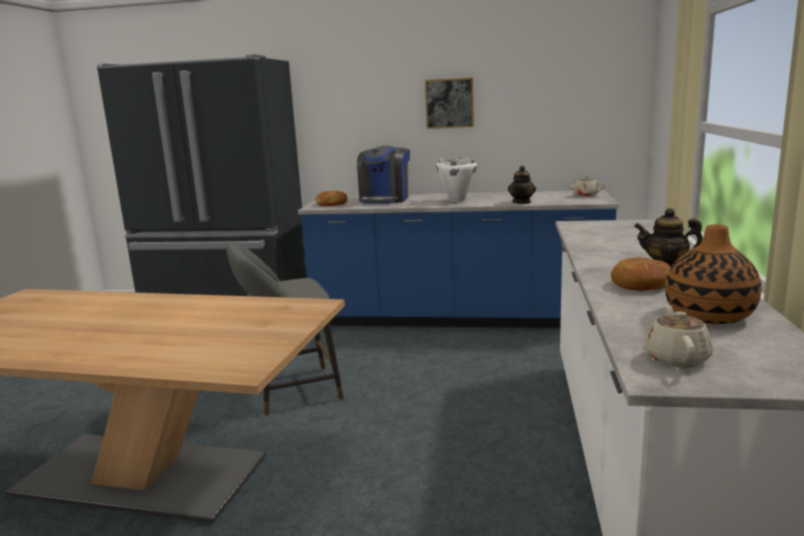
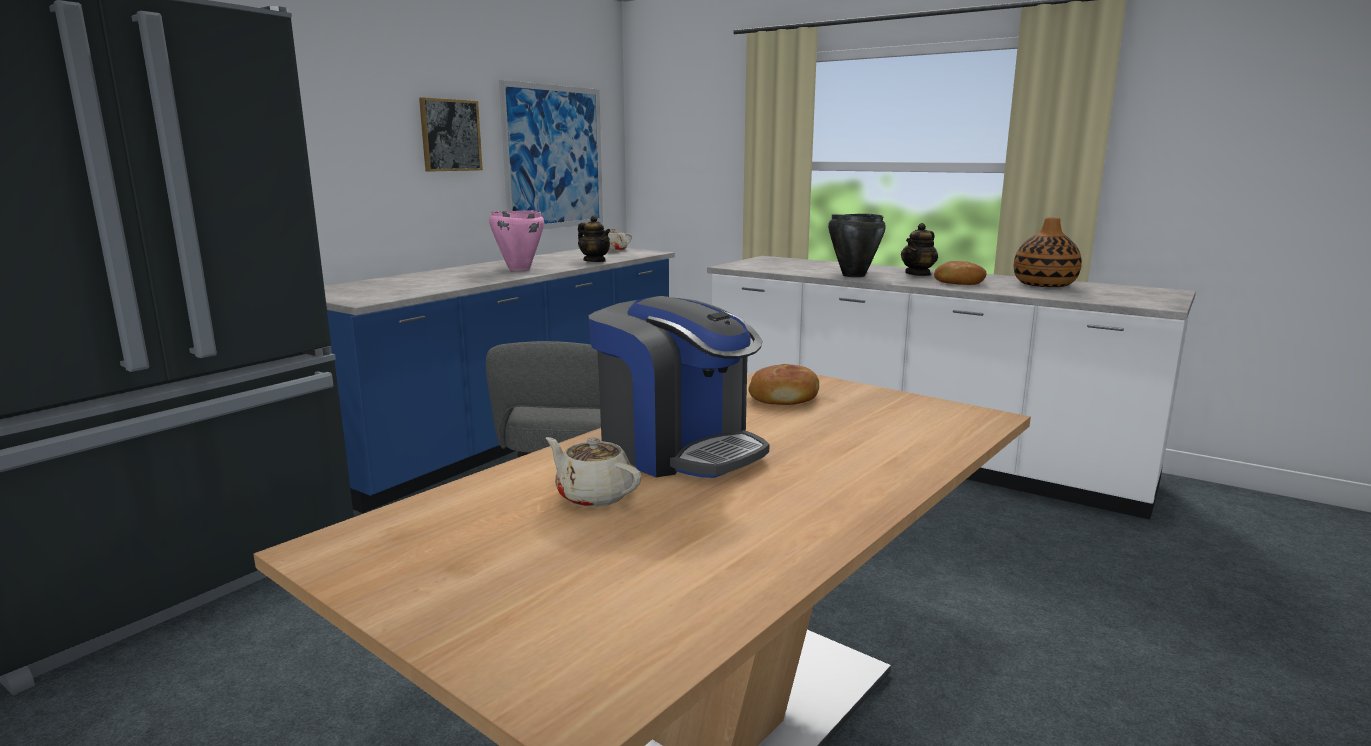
camera: 65 degrees left, 0 degrees up
bread [315,191,347,206] -> bread moved to [748,364,819,405]
coffee machine [357,145,410,204] -> coffee machine moved to [588,296,770,478]
white cooking pot [437,158,477,202] -> pink cooking pot [489,210,544,271]
beige teapot [645,305,713,367] -> beige teapot moved to [546,437,642,507]
none -> picture [499,80,603,229]
none -> black cooking pot [828,214,886,277]

